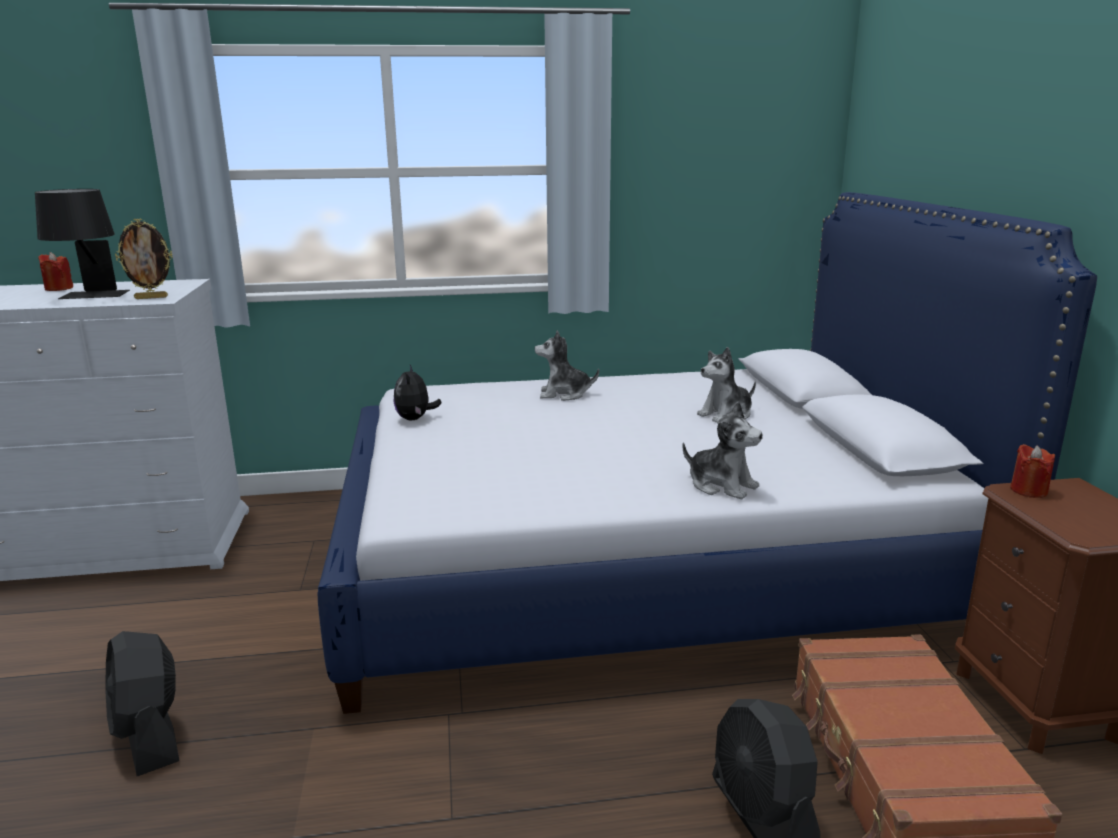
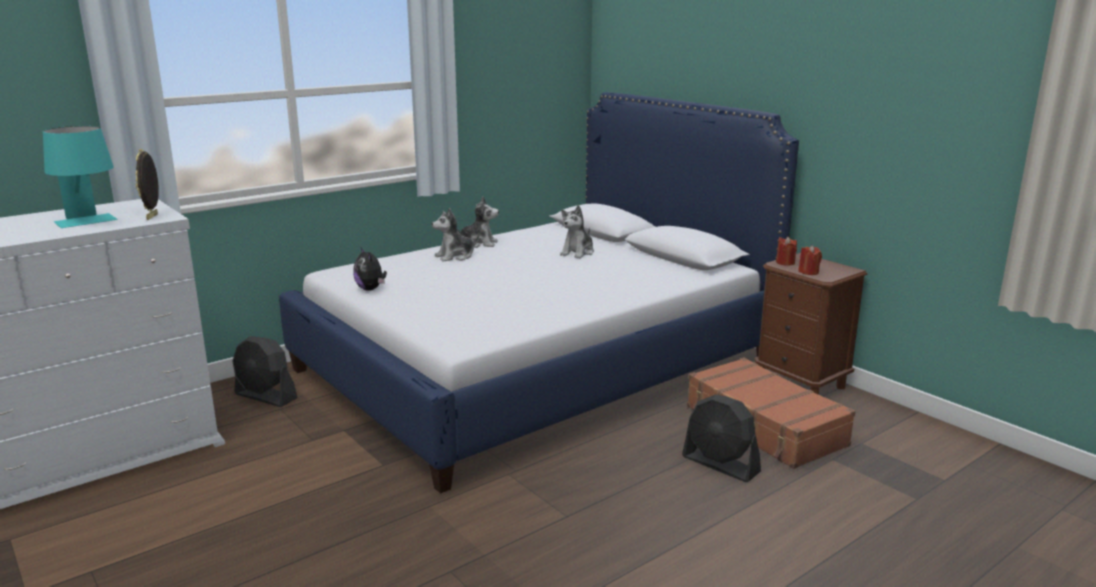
camera: 30 degrees left, 0 degrees up
black table lamp [35,189,130,299] -> turquoise table lamp [43,126,118,228]
red candle [38,252,73,291] -> red candle moved to [798,245,822,275]
black fan [105,631,179,776] -> black fan moved to [232,336,298,407]
picture frame [115,219,172,299] -> picture frame turned 135 degrees clockwise [135,149,159,220]
plush toy [682,401,763,499] -> plush toy moved to [457,196,499,248]

